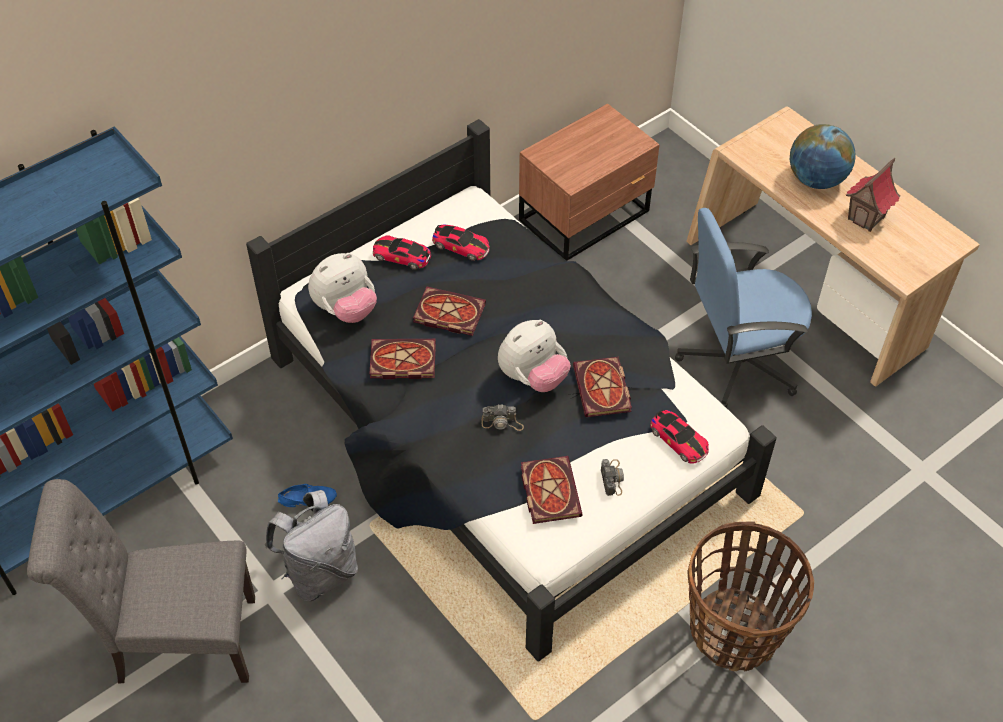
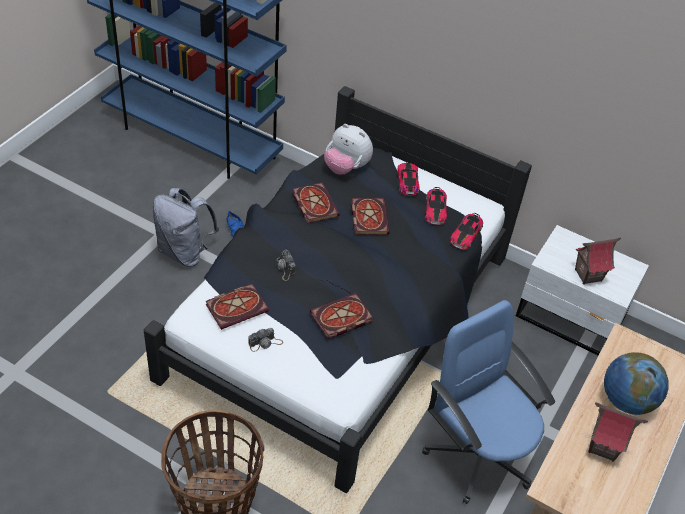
camera: 65 degrees right, 5 degrees down
grey chair [27,479,255,684] -> none
plush toy [498,320,571,392] -> none
brown nightstand [519,103,660,261] -> white nightstand [516,225,649,356]
toy car [650,410,709,464] -> toy car moved to [450,213,483,250]
none -> toy house [575,238,621,285]

